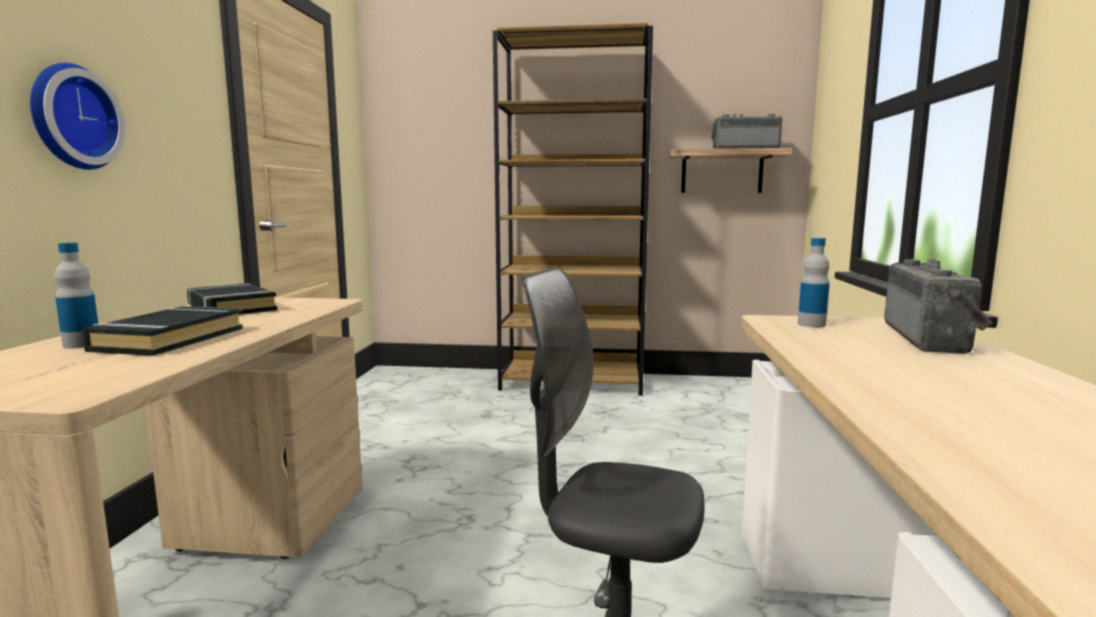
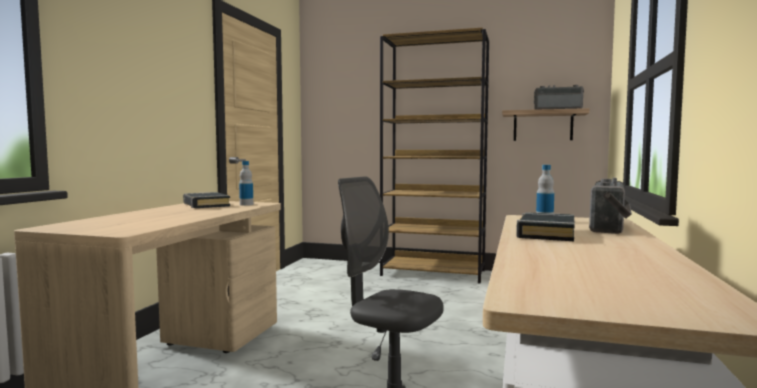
camera: 10 degrees right, 5 degrees down
wall clock [30,63,126,170] -> none
bottle [54,242,98,348] -> bottle moved to [239,161,253,206]
black book [82,306,243,356] -> black book moved to [516,212,575,241]

